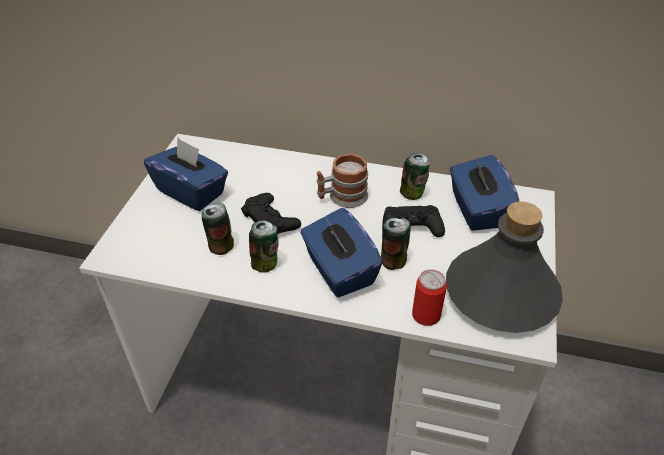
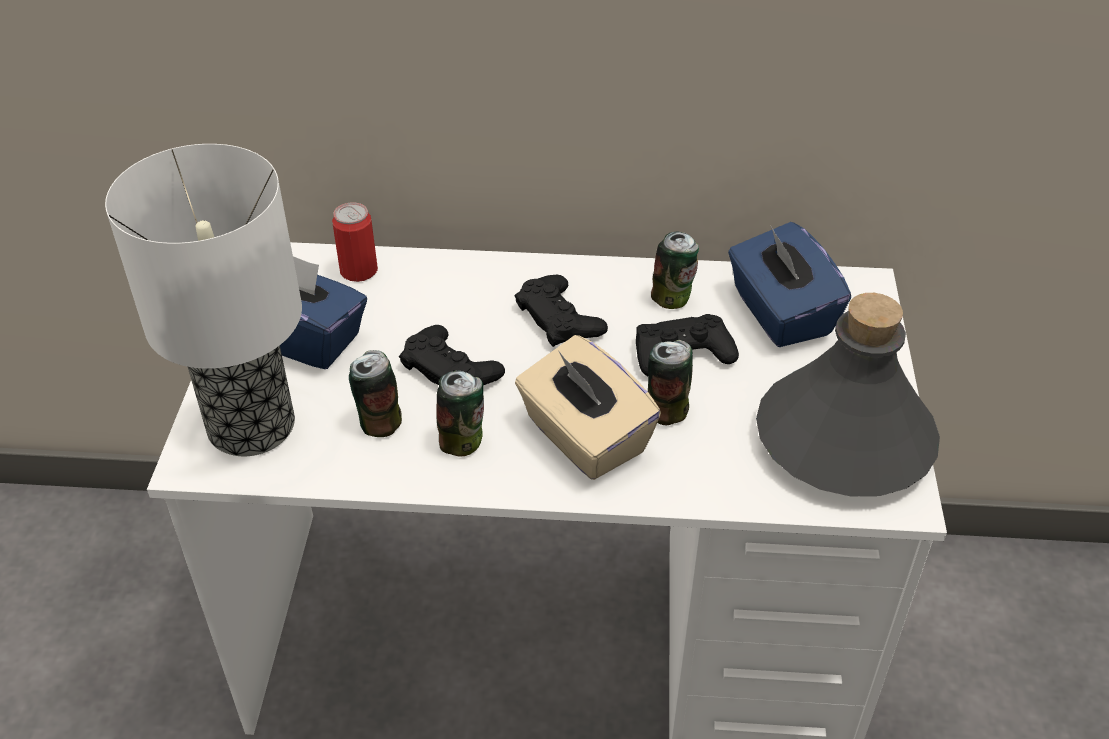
camera: 10 degrees left, 0 degrees up
blue tissue box [300,208,383,298] -> beige tissue box [515,335,661,480]
mug [317,153,368,208] -> black game controller [515,275,608,347]
can [412,269,447,326] -> can moved to [332,202,378,282]
none -> table lamp [105,144,302,456]

